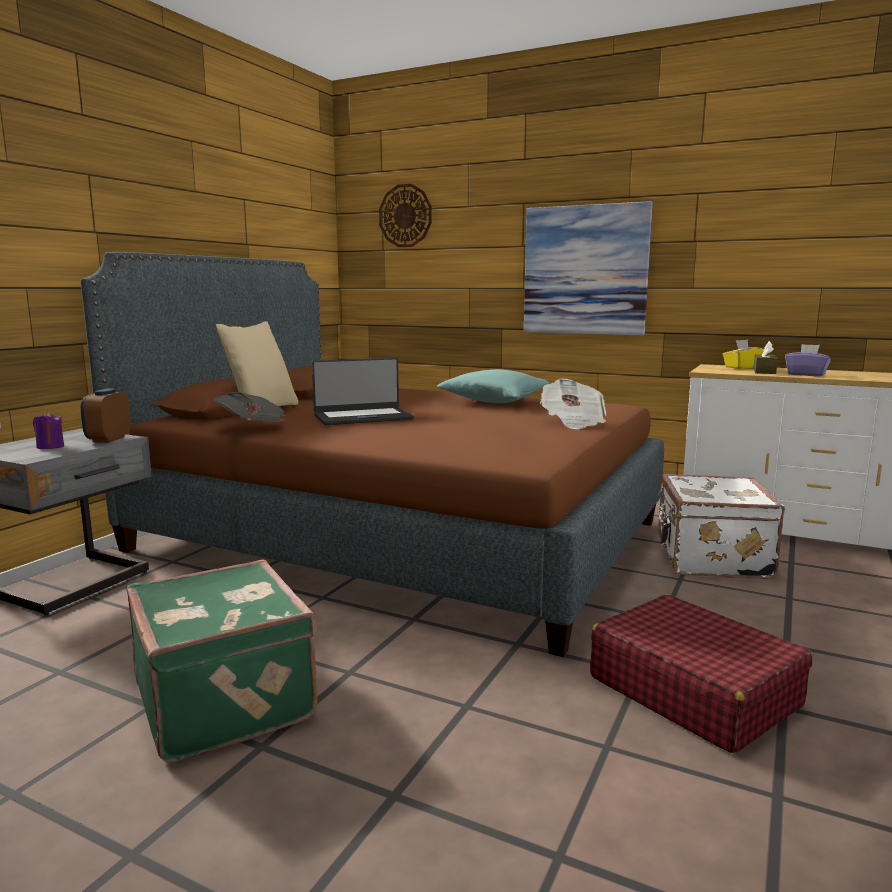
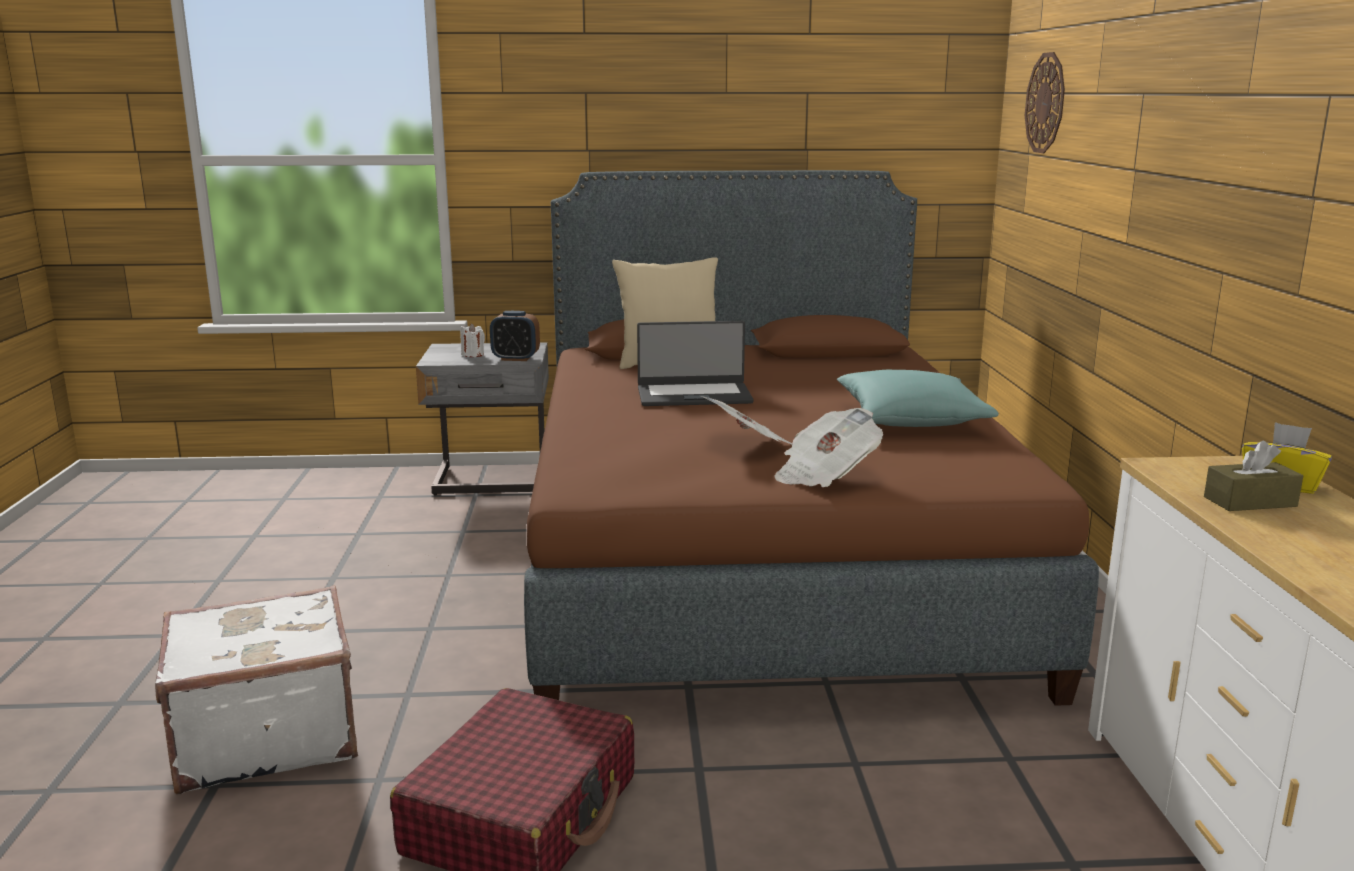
camera: 60 degrees right, 5 degrees up
purple candle [33,411,64,449] -> white candle [460,323,485,357]
alarm clock [80,388,131,443] -> alarm clock turned 150 degrees counterclockwise [490,311,540,361]
green suitcase [127,559,318,763] -> none
newspaper [213,392,286,422] -> newspaper moved to [701,396,793,445]
laptop [312,358,414,425] -> laptop turned 45 degrees counterclockwise [637,321,754,406]
picture [524,201,653,335] -> none
white suitcase [658,474,785,579] -> white suitcase moved to [155,585,358,795]
purple tissue box [785,344,831,376] -> none

